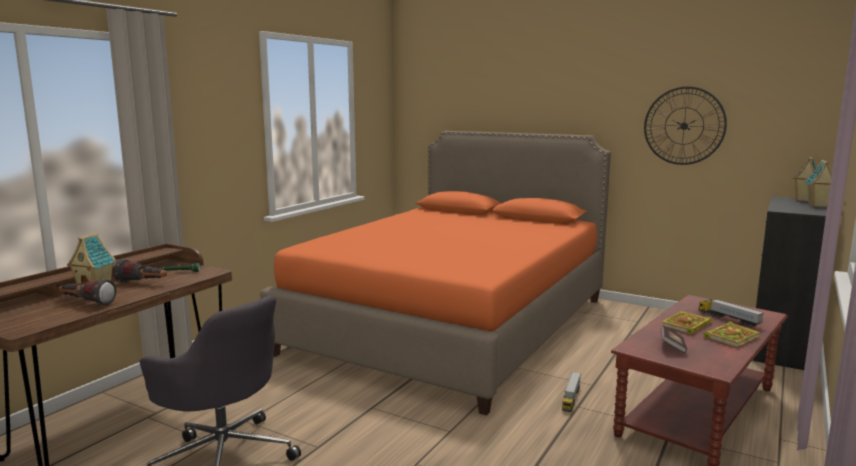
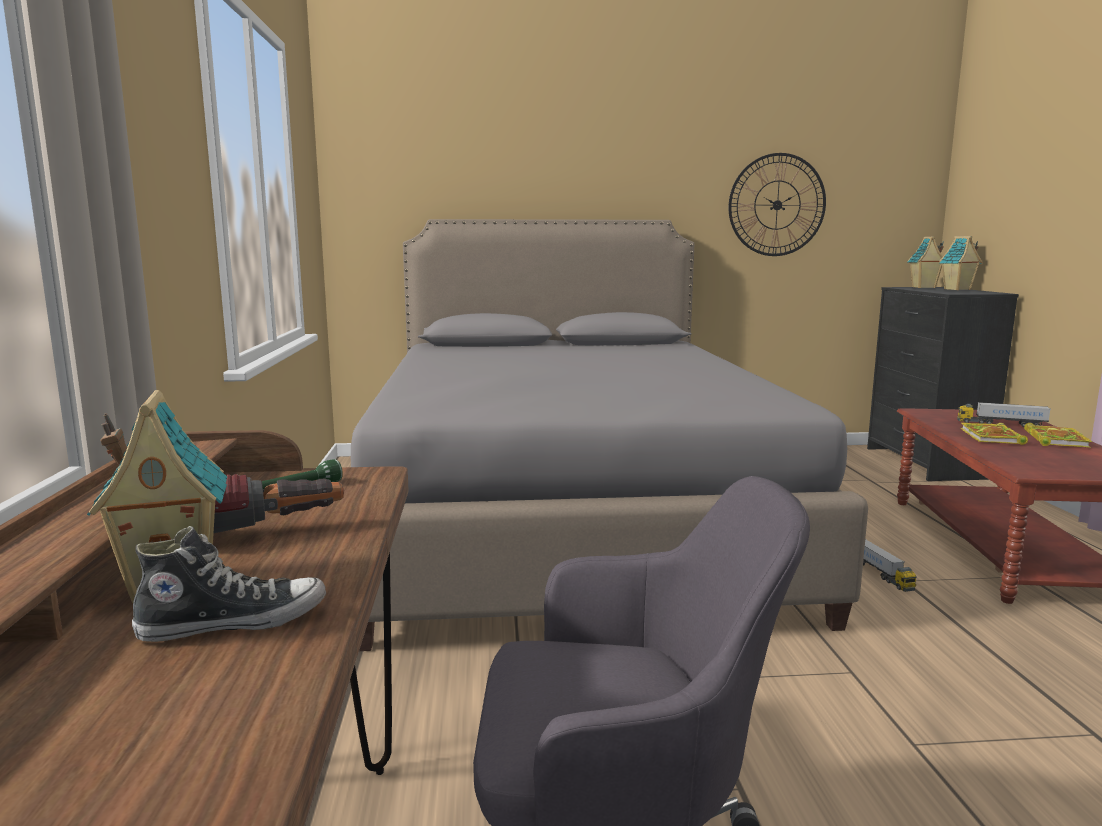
camera: 35 degrees left, 0 degrees up
flashlight [59,279,116,306] -> shoe [132,526,326,642]
orange bed [260,131,611,415] -> grey bed [351,219,868,651]
book [661,325,687,353] -> none

